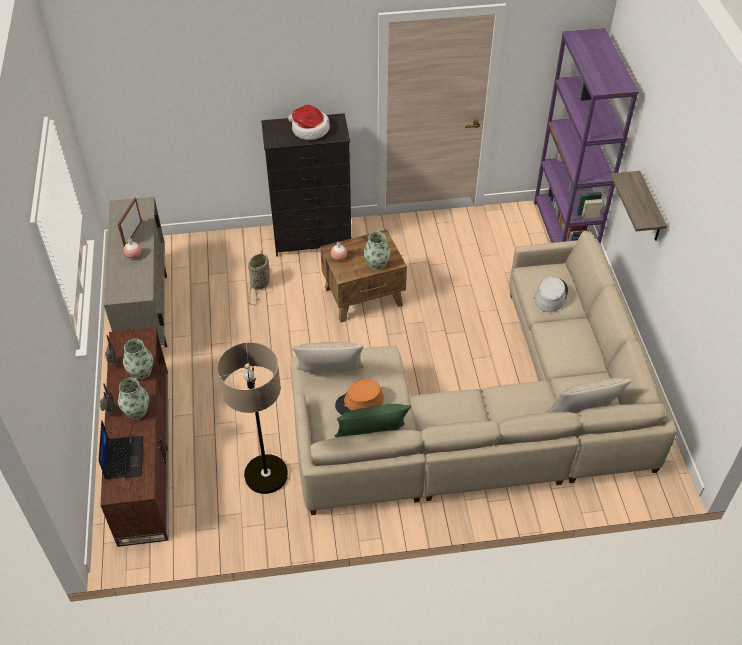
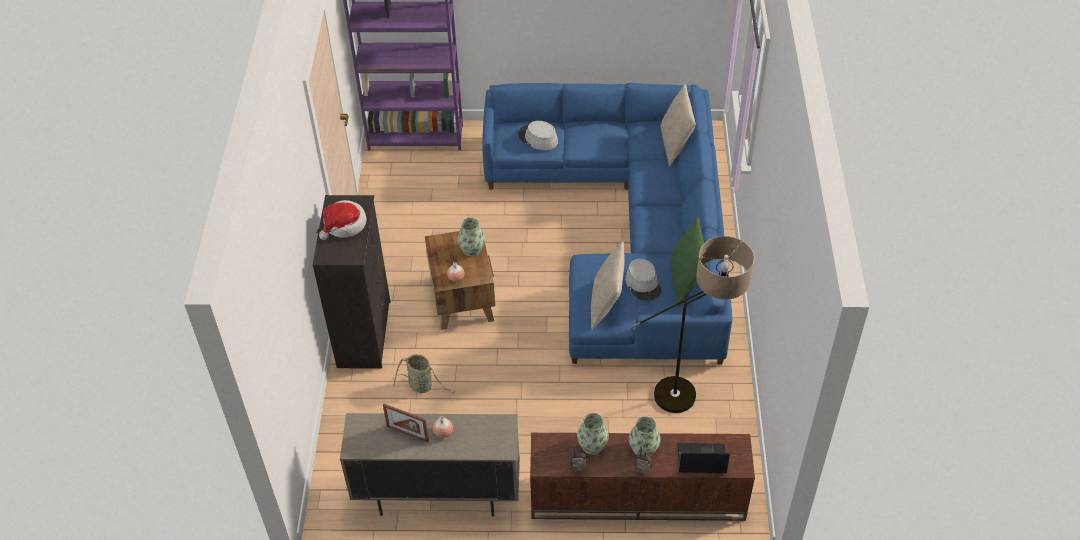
camera: 80 degrees left, 0 degrees up
beige sofa [290,231,677,515] -> blue sofa [482,83,732,365]
orange hat [335,379,384,415] -> grey hat [625,259,662,301]
shelf [610,171,667,241] -> none

